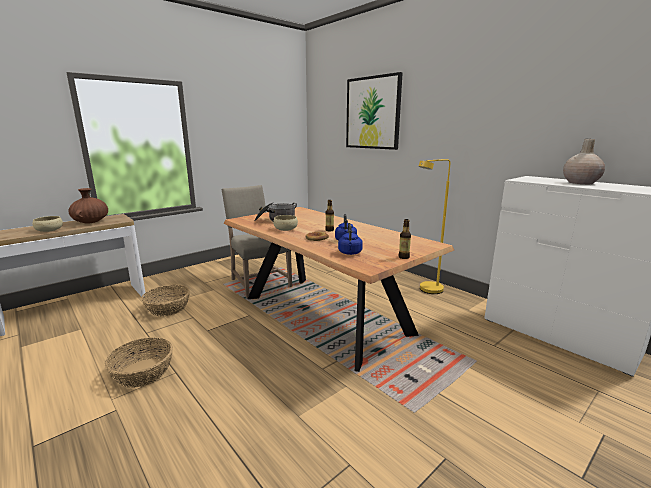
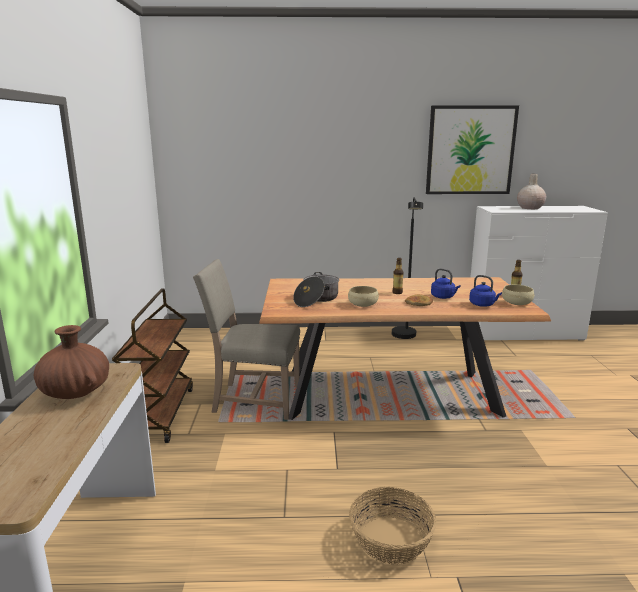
camera: 50 degrees left, 0 degrees up
beige bowl [32,216,63,232] -> beige bowl moved to [502,285,534,305]
basket [141,285,190,316] -> none
picture [346,72,403,150] -> picture moved to [426,105,519,194]
yellow floor lamp [419,159,450,294] -> black floor lamp [392,197,423,339]
none -> brown cart [112,288,193,443]

